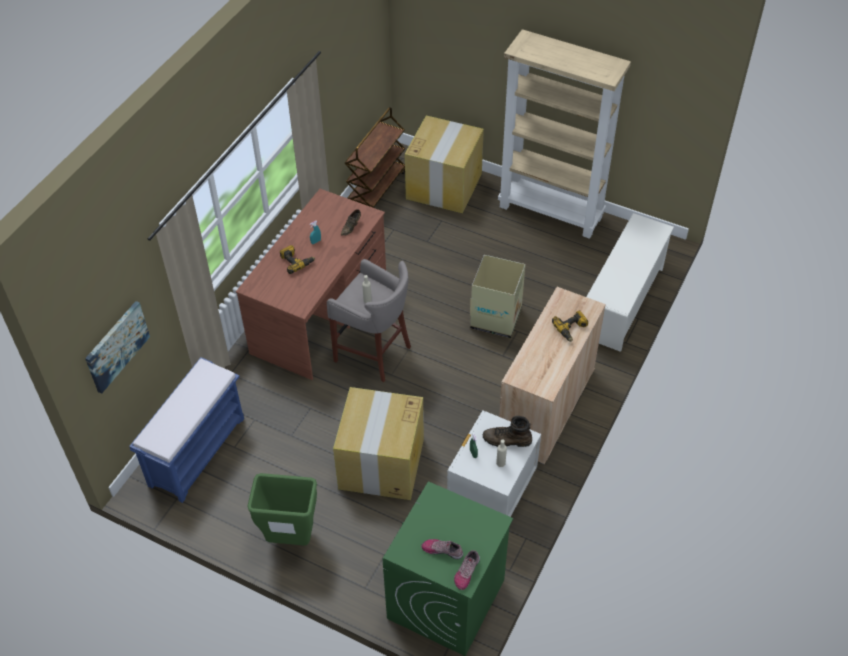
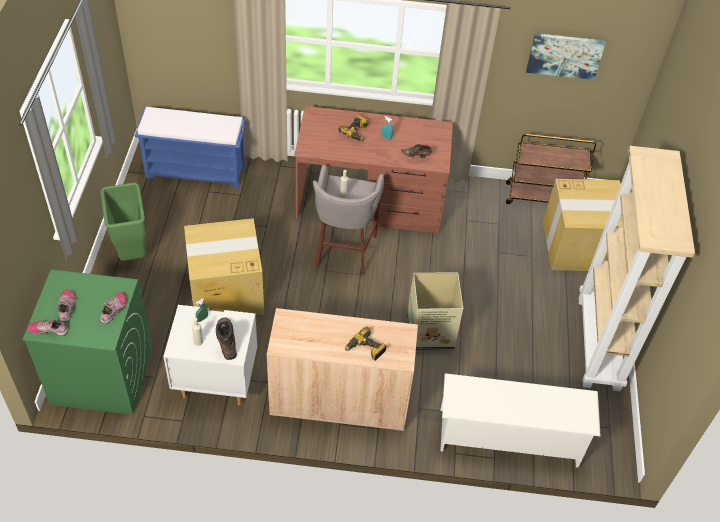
camera: 65 degrees right, 0 degrees up
picture [85,301,150,394] -> picture moved to [526,33,606,80]
none -> shoe [100,292,127,324]

